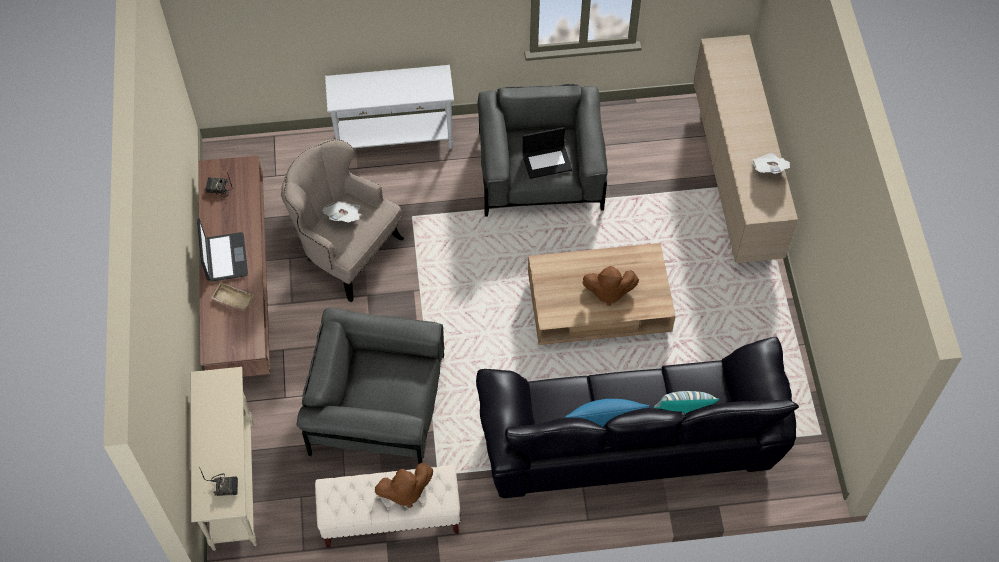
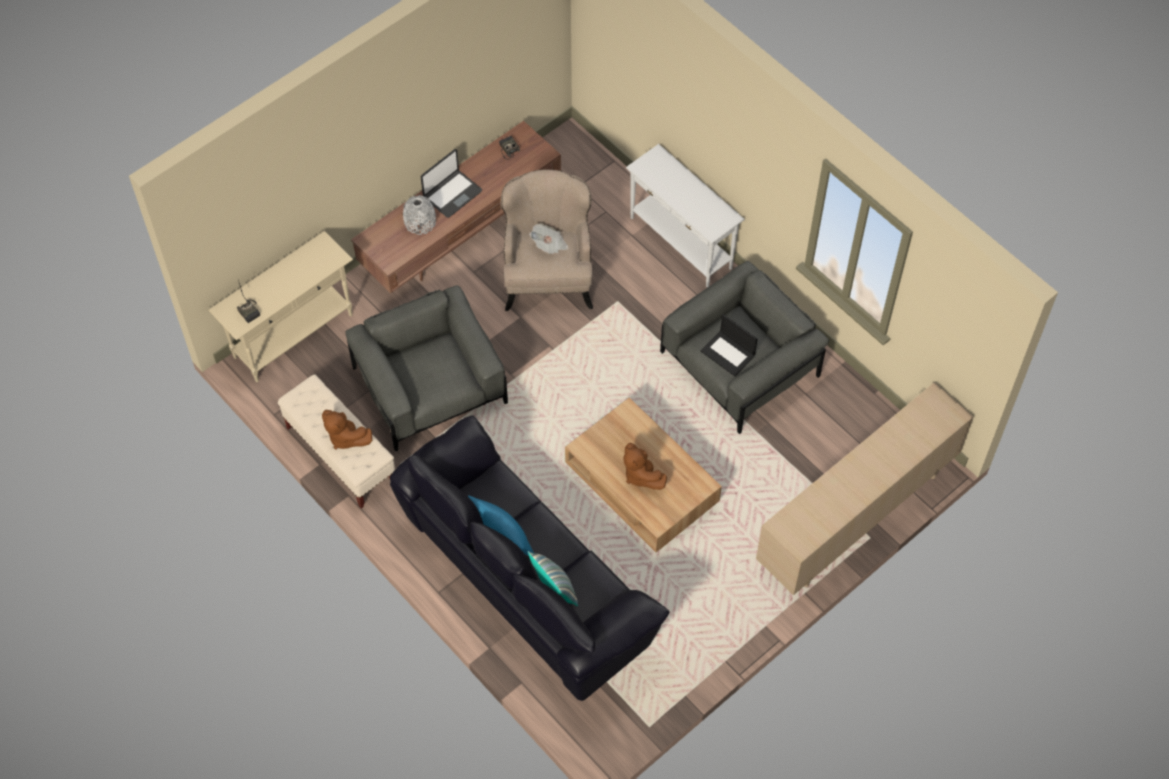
camera: 55 degrees right, 0 degrees up
beige tray [211,282,254,311] -> grey vase [403,195,436,235]
newspaper [752,153,790,174] -> none

